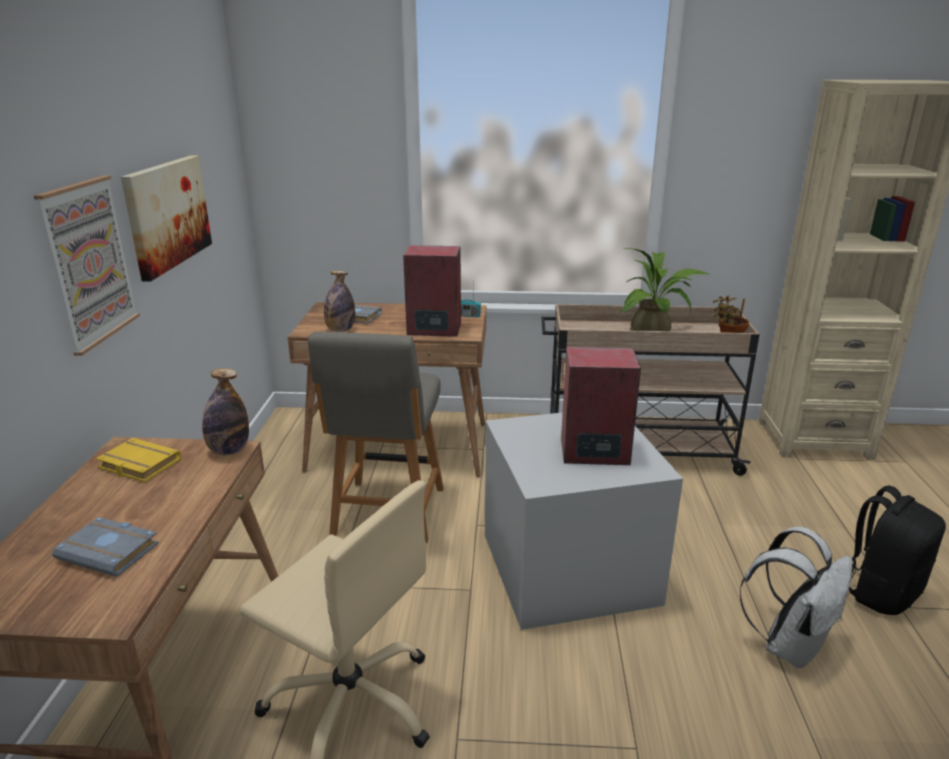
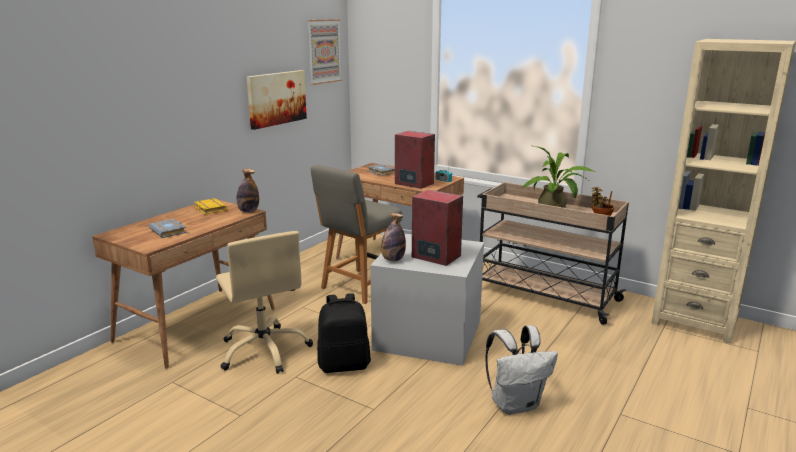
camera: 30 degrees right, 5 degrees down
picture [34,175,140,356] -> picture moved to [307,19,342,85]
bottle [324,271,355,332] -> bottle moved to [381,213,406,261]
black backpack [849,485,946,615] -> black backpack moved to [317,293,371,373]

